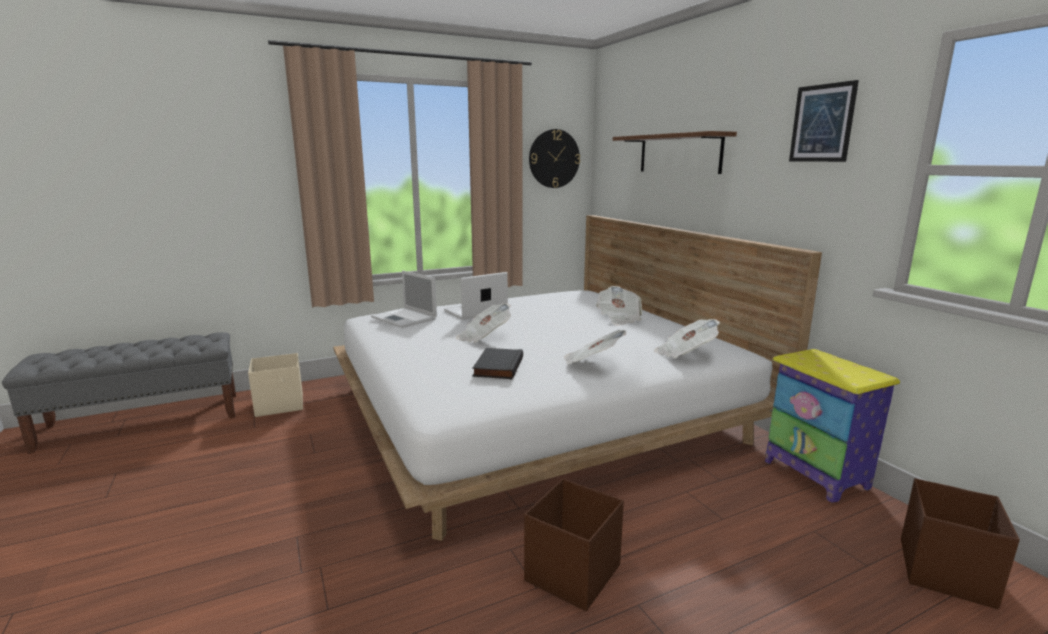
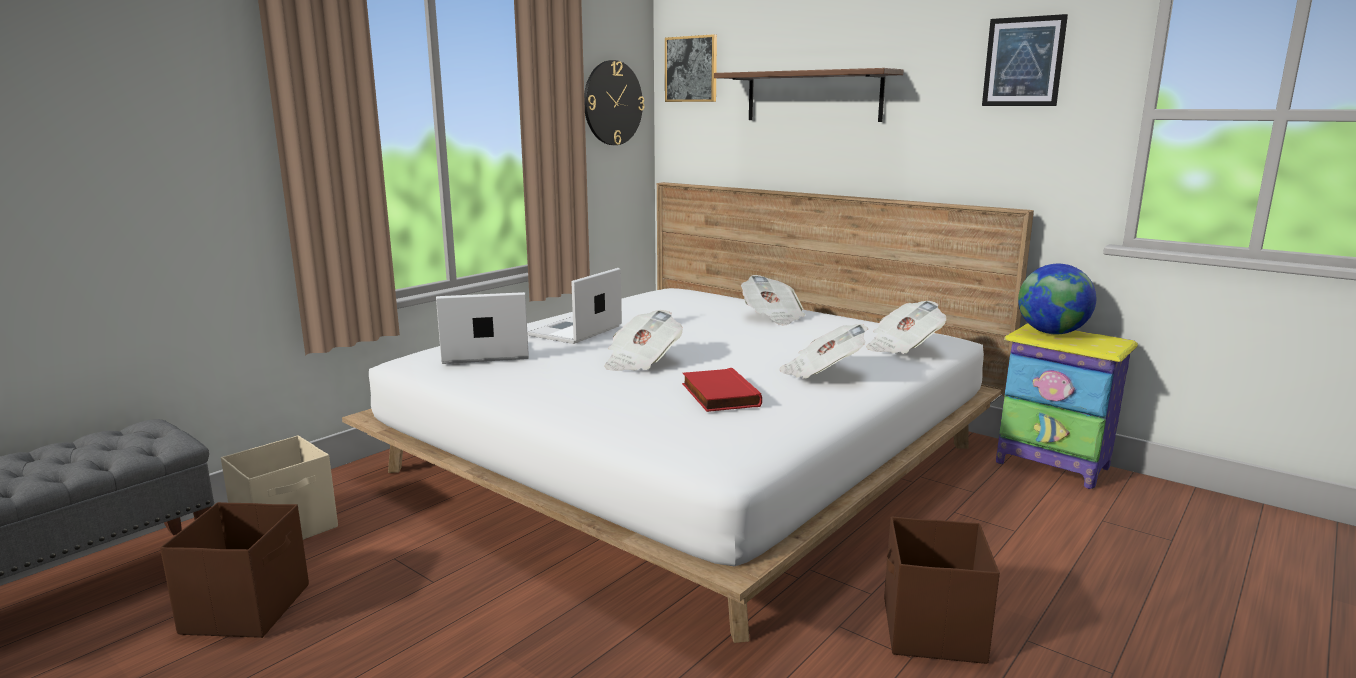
camera: 25 degrees left, 0 degrees up
laptop [371,270,437,328] -> laptop turned 150 degrees clockwise [436,292,529,364]
black book [472,348,523,379] -> red book [682,368,762,412]
brown storage box [901,478,1020,609] -> brown storage box moved to [160,502,309,638]
none -> picture [665,34,717,102]
none -> globe [1018,264,1096,334]

